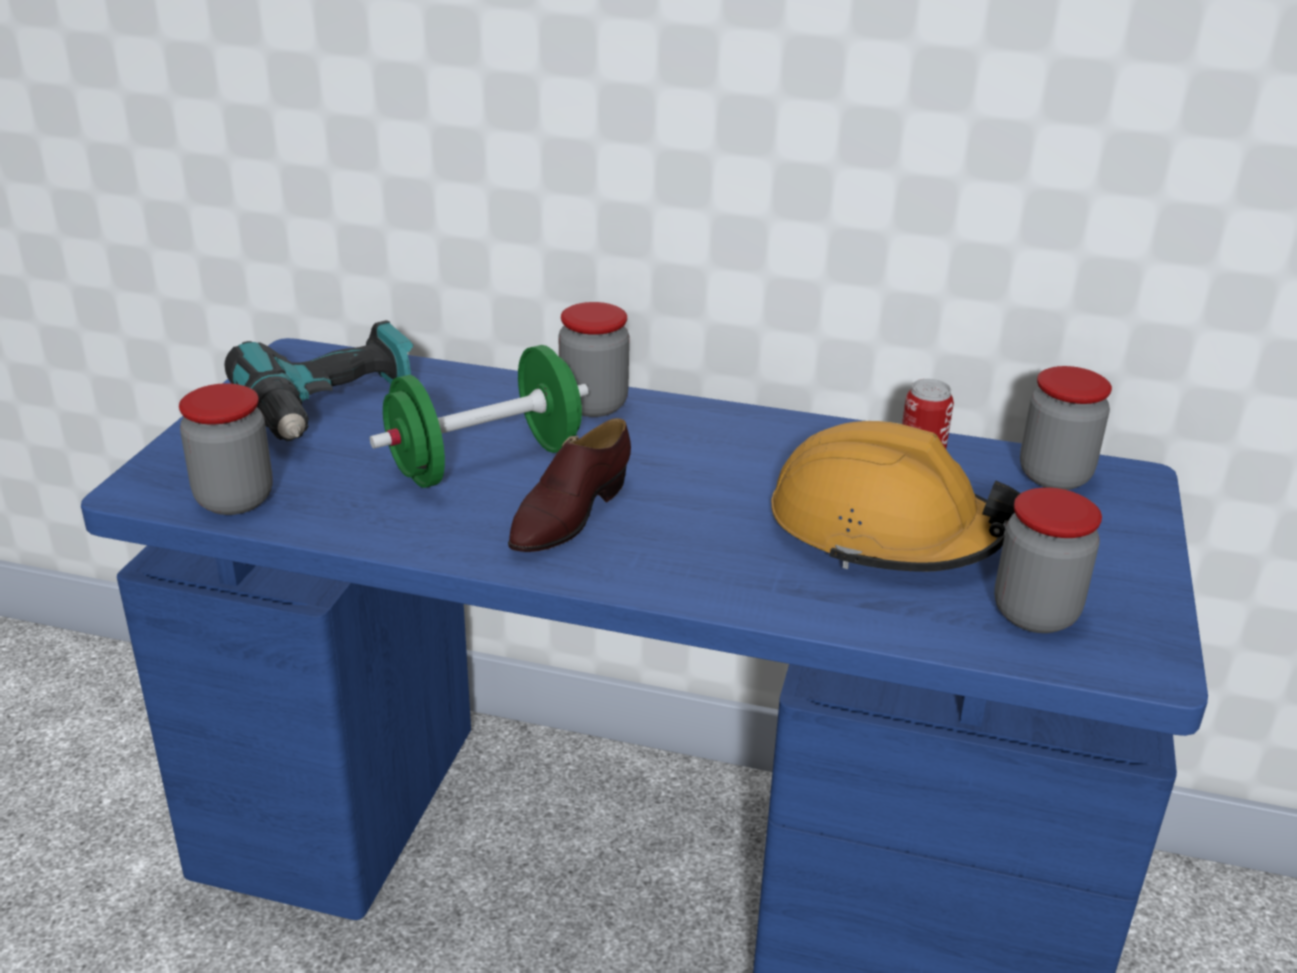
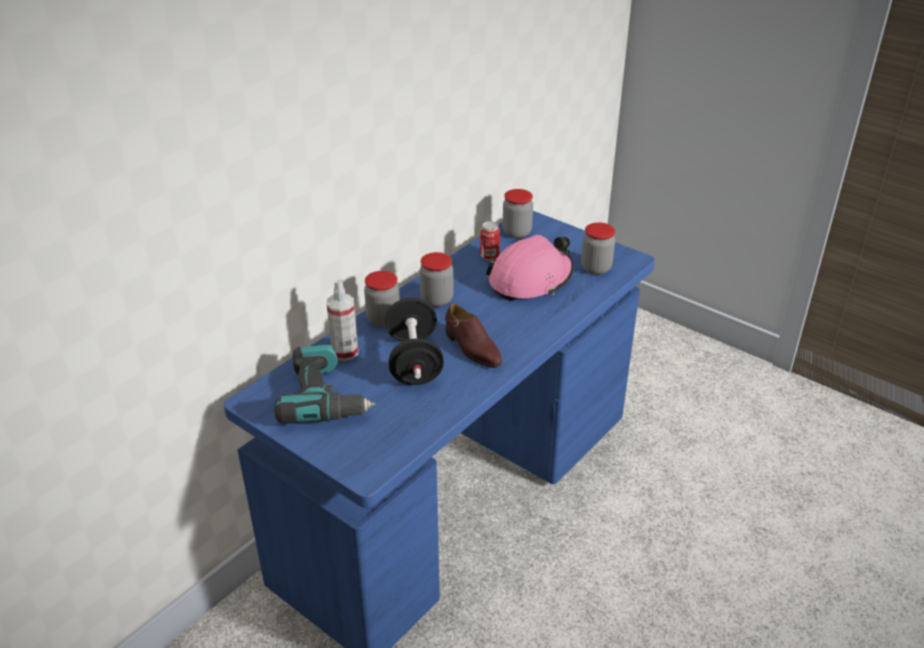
camera: 65 degrees left, 5 degrees up
jar [179,383,272,515] -> jar moved to [420,252,453,307]
green dumbbell [370,345,588,488] -> black dumbbell [385,298,444,385]
orange hard hat [771,421,1021,572] -> pink hard hat [486,235,574,301]
none -> spray bottle [327,278,358,361]

